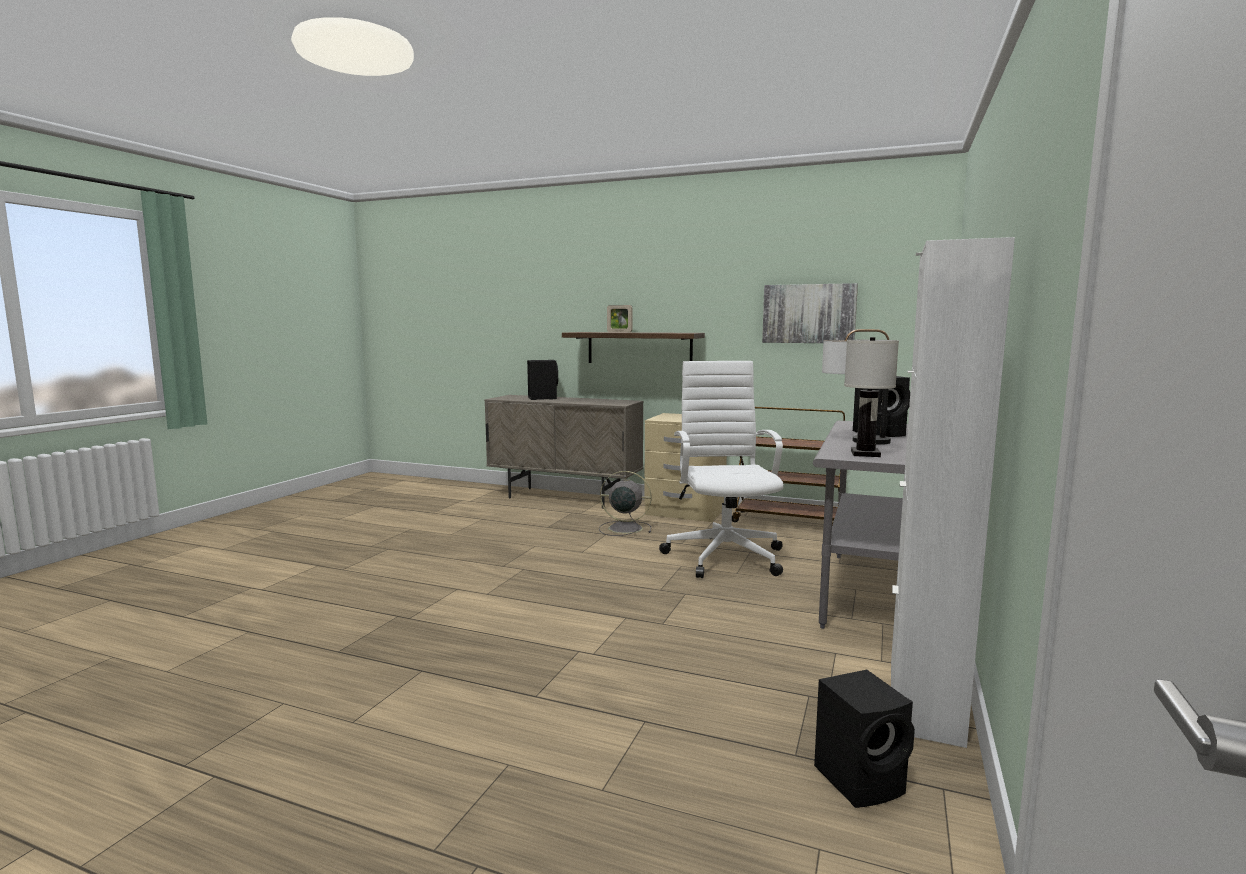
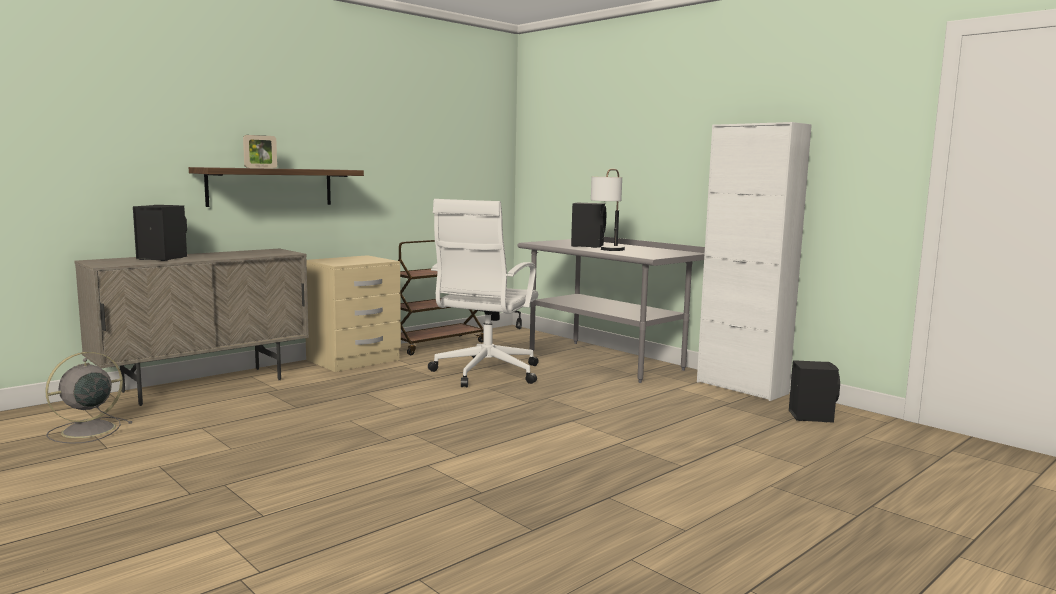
camera: 65 degrees left, 0 degrees up
grey fan [599,471,651,536] -> grey fan moved to [45,352,133,444]
white office chair [659,361,784,578] -> white office chair turned 90 degrees counterclockwise [428,199,538,387]
picture [762,283,858,343] -> none
white table lamp [844,337,899,457] -> none

